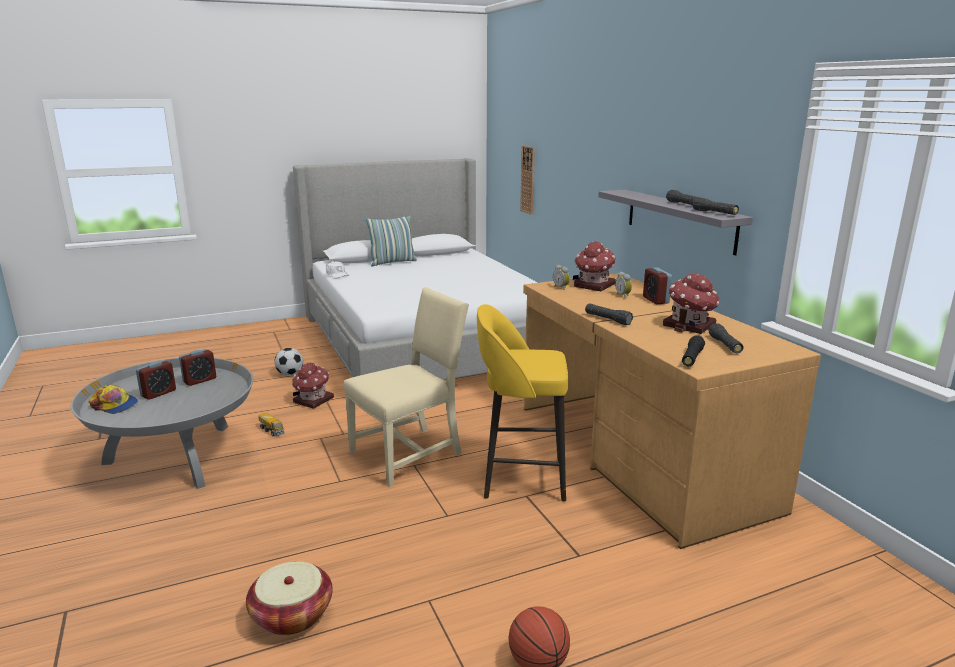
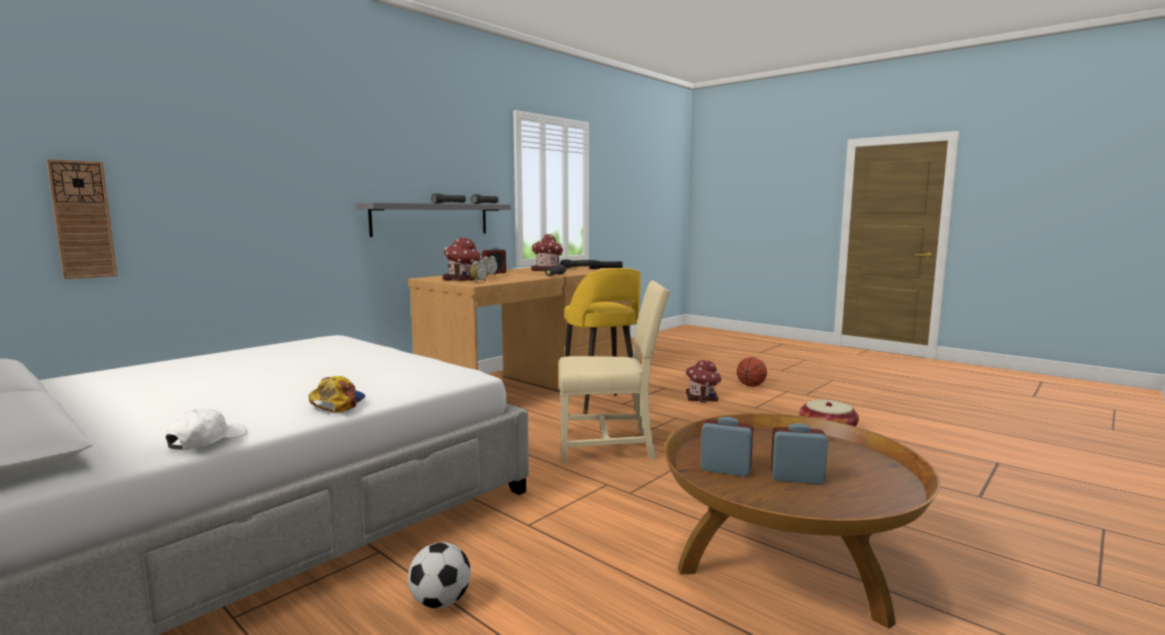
camera: 115 degrees left, 10 degrees down
grey coffee table [71,358,254,489] -> brown coffee table [664,413,940,629]
cap [89,385,138,414] -> cap moved to [308,376,366,412]
toy truck [258,412,285,436] -> none
toy house [292,362,334,409] -> toy house moved to [685,360,722,403]
beige chair [343,287,469,486] -> beige chair turned 150 degrees clockwise [559,280,670,463]
pillow [366,216,417,266] -> none

